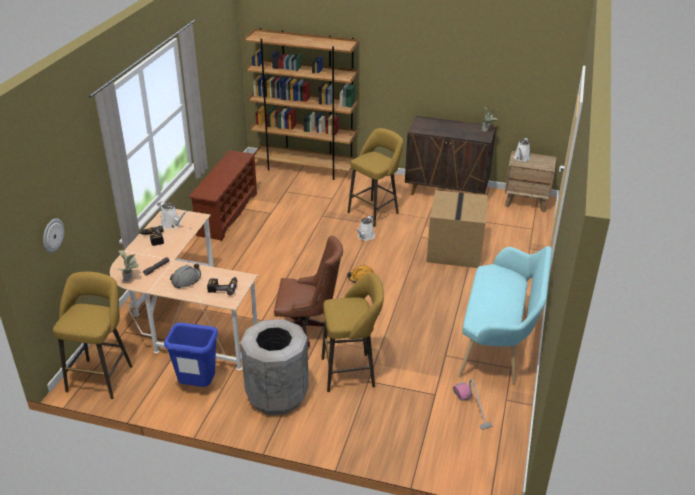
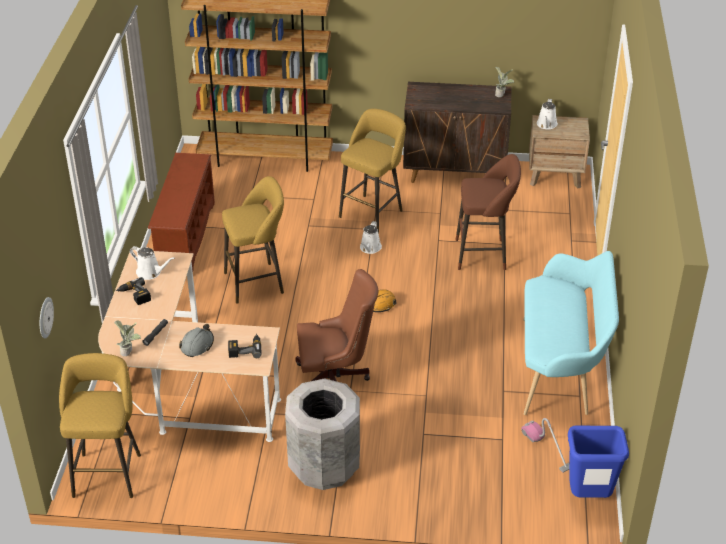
camera: 10 degrees left, 5 degrees up
blue trash can [164,322,218,387] -> blue trash can moved to [568,426,629,498]
yellow stool [321,272,384,392] -> yellow stool moved to [222,176,284,303]
cardboard box [426,190,488,268] -> brown stool [456,154,521,270]

